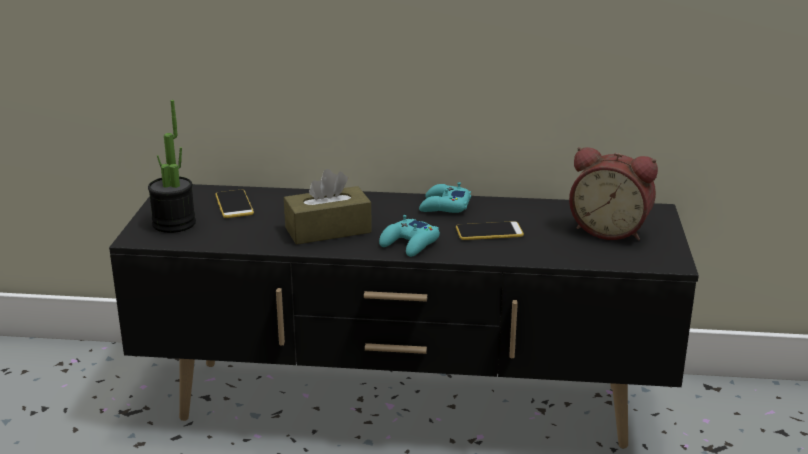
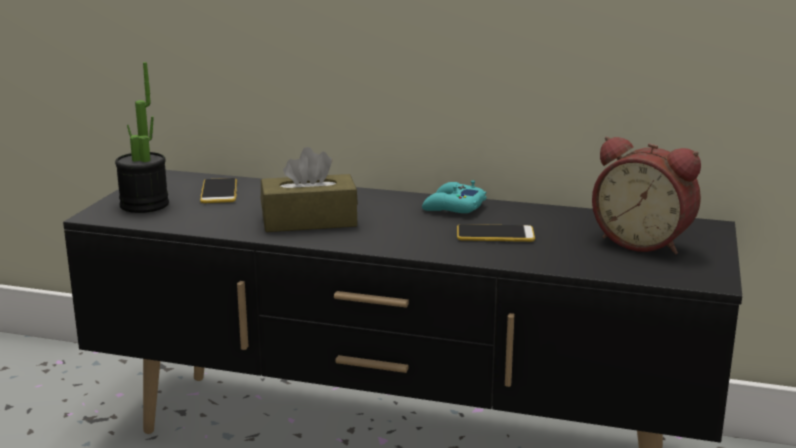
camera: 10 degrees right, 5 degrees down
turquoise game controller [379,215,440,257] -> none

